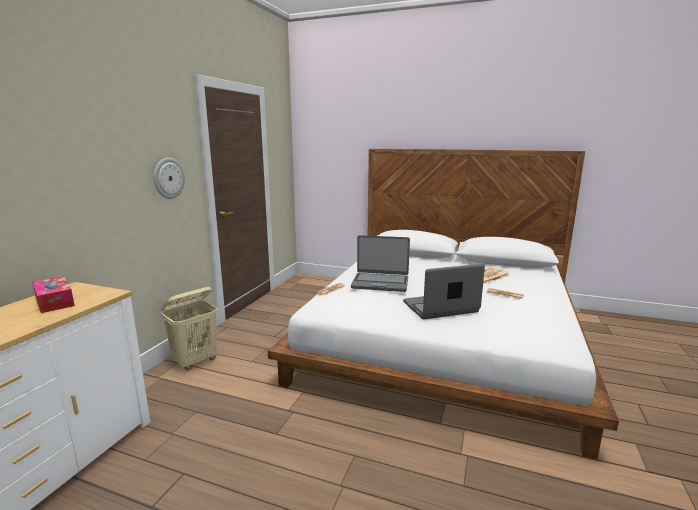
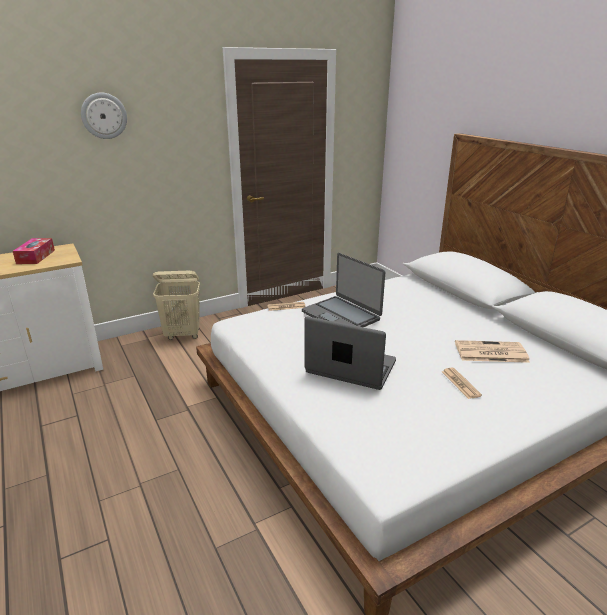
camera: 40 degrees right, 10 degrees up
wall clock [154,158,185,199] -> wall clock moved to [81,93,127,139]

